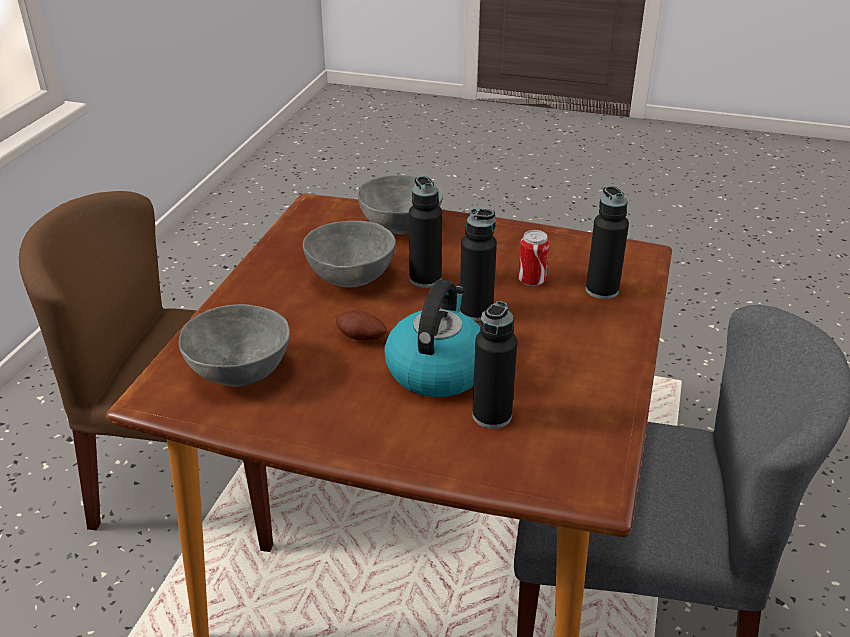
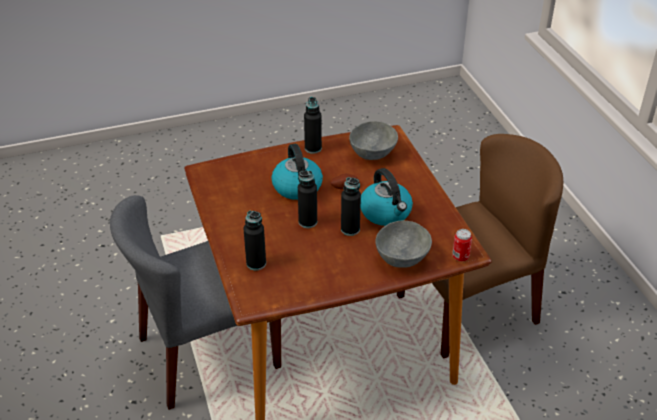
camera: 145 degrees right, 5 degrees up
grey bowl [303,221,396,287] -> kettle [361,168,413,226]
black bottle [472,301,517,429] -> black bottle moved to [304,97,322,154]
can [518,230,549,286] -> can moved to [452,229,472,261]

